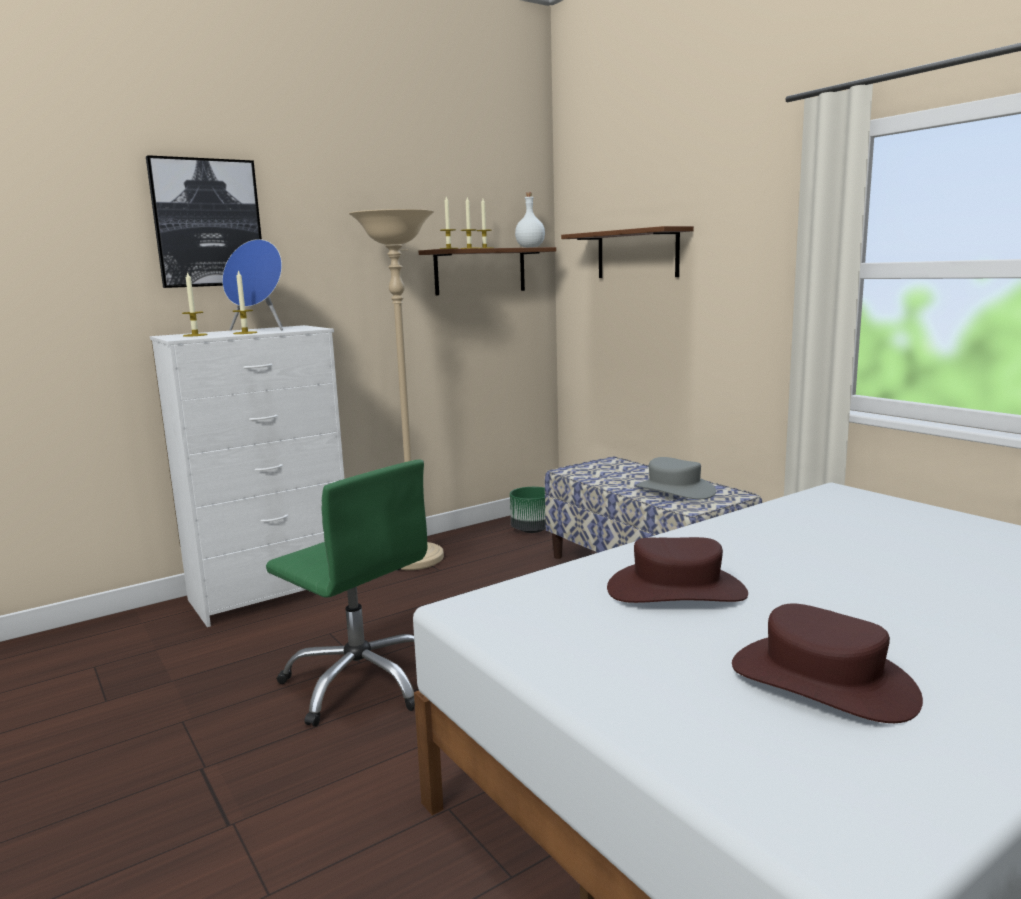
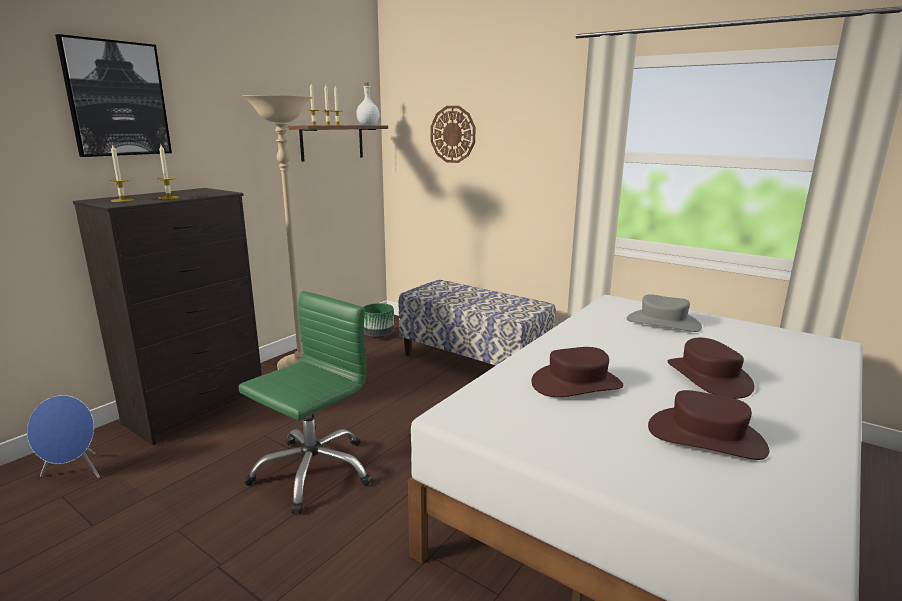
camera: 20 degrees left, 5 degrees up
white dresser [150,325,344,627] -> black dresser [73,188,262,445]
blue speaker [222,239,283,331] -> blue speaker moved to [27,395,100,478]
green office chair [266,460,427,727] -> green office chair turned 75 degrees counterclockwise [238,291,372,514]
brown shelf [561,226,694,278] -> wall clock [431,106,476,163]
grey hat [636,457,716,499] -> grey hat moved to [627,294,702,332]
none -> brown hat [668,338,755,399]

